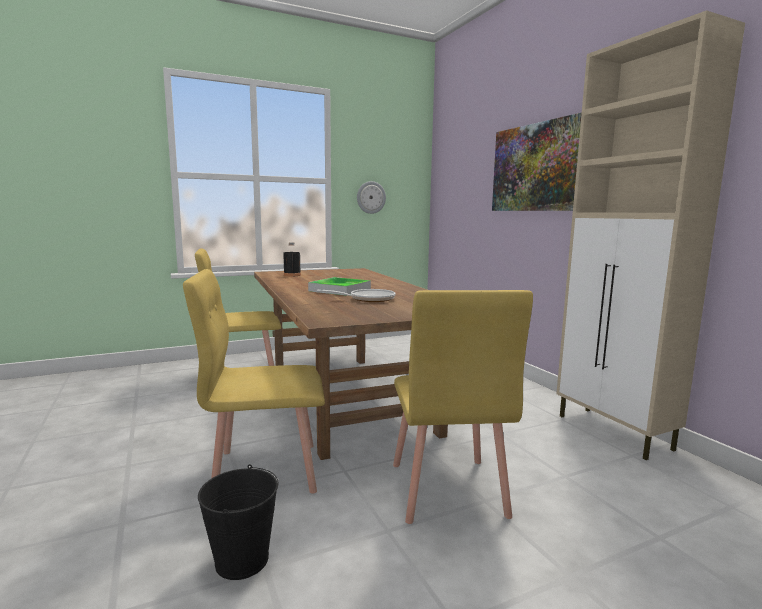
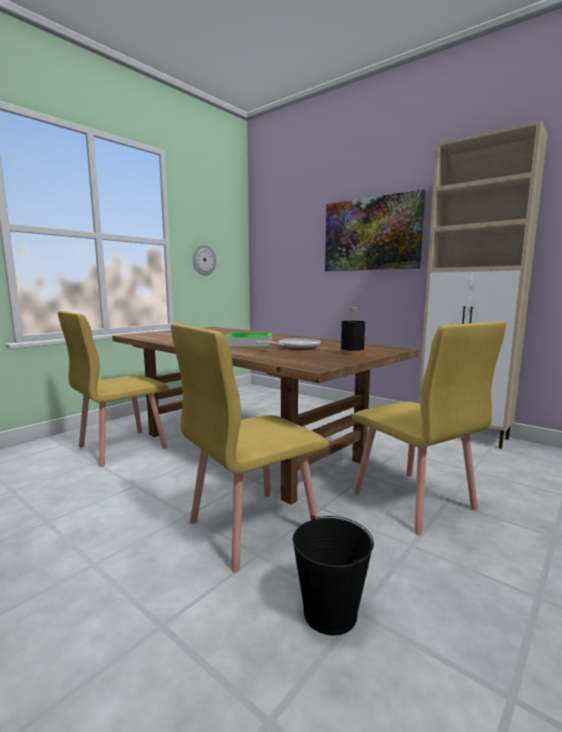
camera: 25 degrees left, 0 degrees up
black bottle [283,242,301,277] -> black bottle moved to [340,307,365,356]

